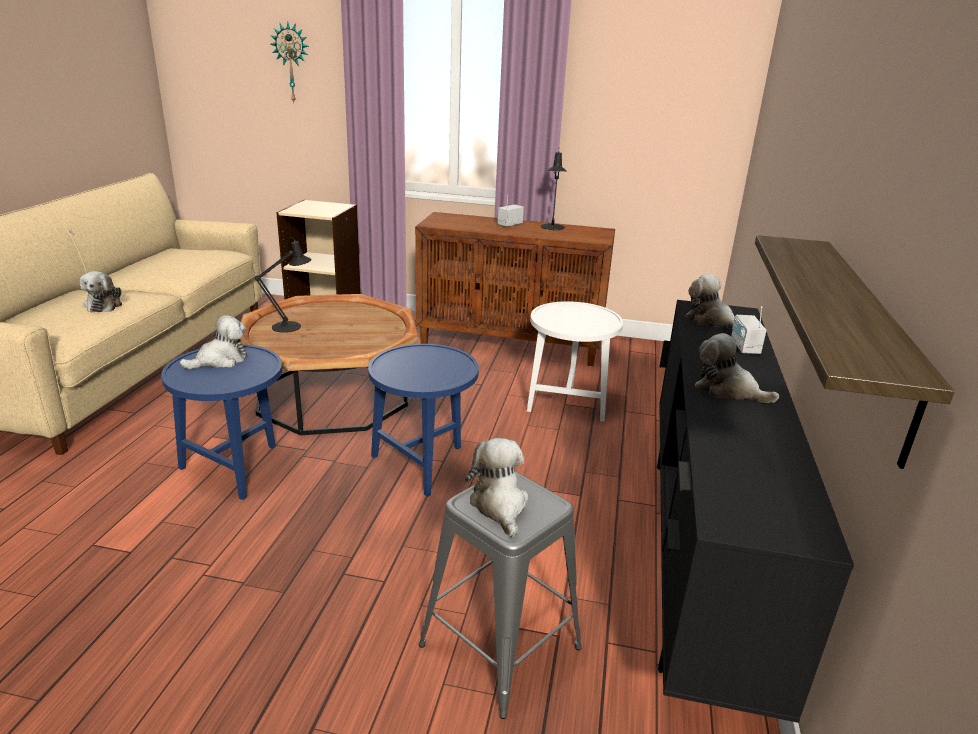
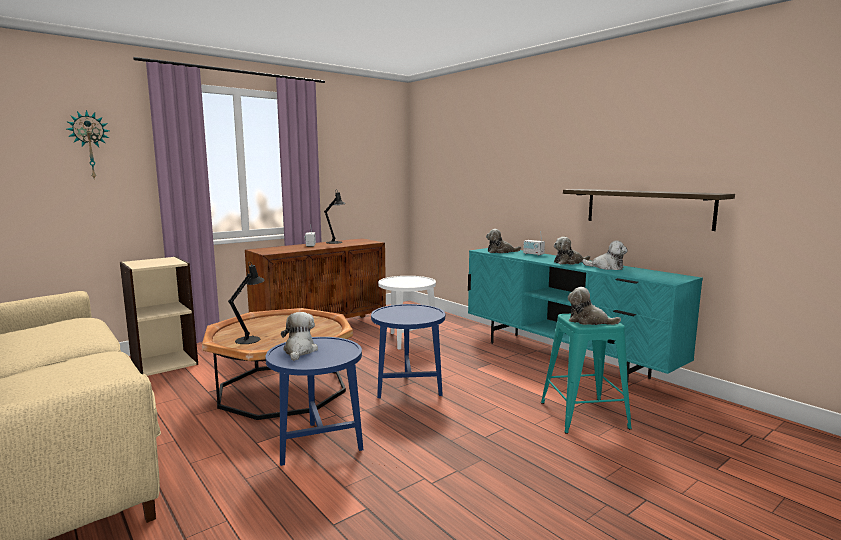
camera: 50 degrees left, 15 degrees down
plush toy [80,271,122,312] -> plush toy moved to [582,241,627,270]
grey stool [419,471,582,719] -> turquoise stool [541,314,632,434]
black tv stand [657,300,854,723] -> turquoise tv stand [468,248,703,380]

